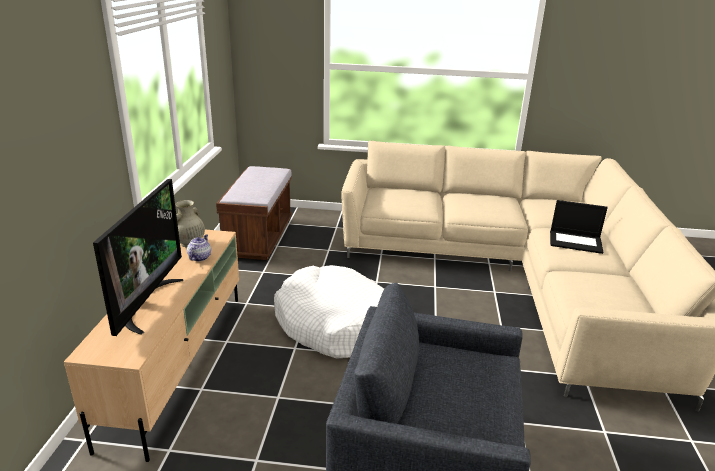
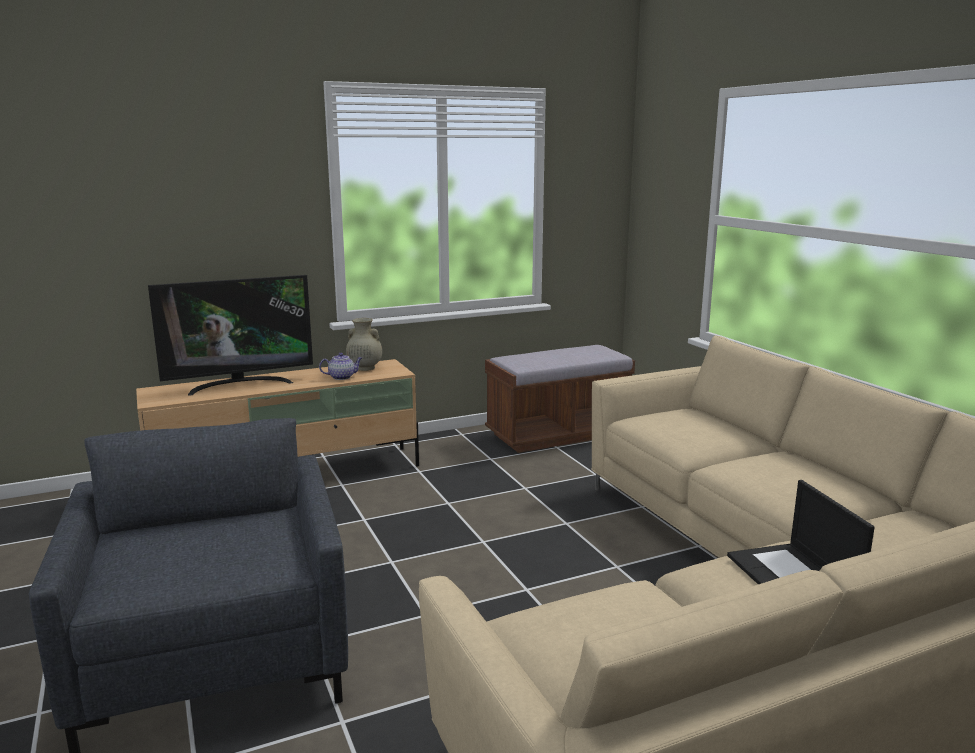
camera: 60 degrees right, 10 degrees down
white dog bed [274,265,384,359] -> none

